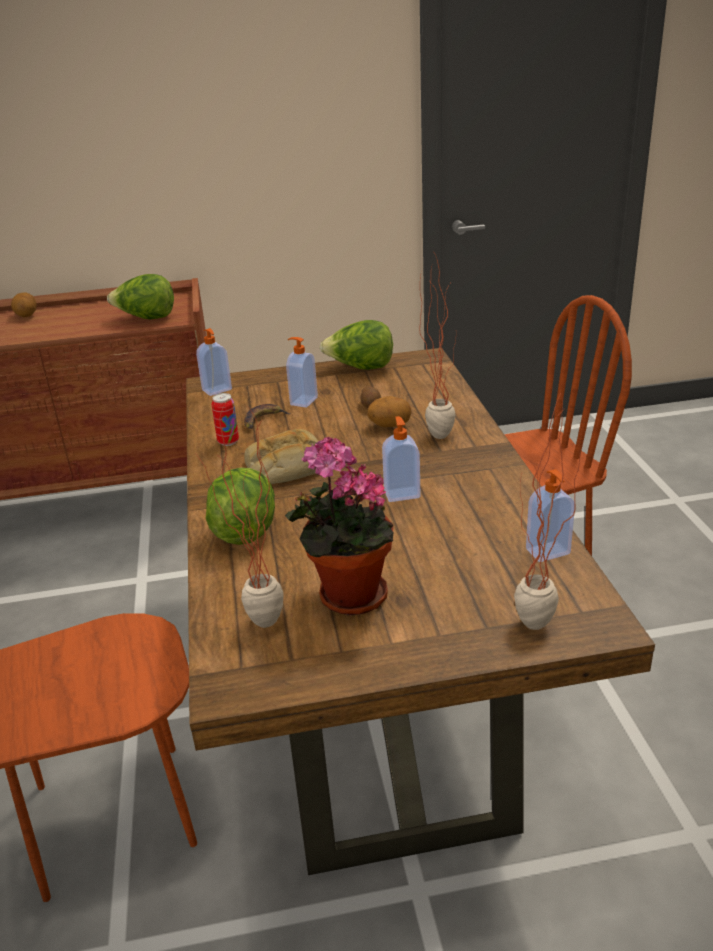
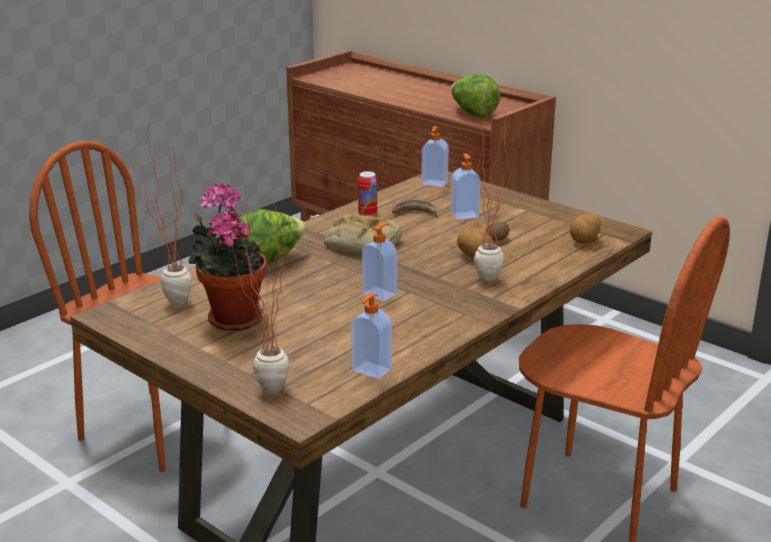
camera: 50 degrees right, 5 degrees down
potato [11,292,37,318] -> potato moved to [570,213,601,244]
lettuce [320,320,393,370] -> none

